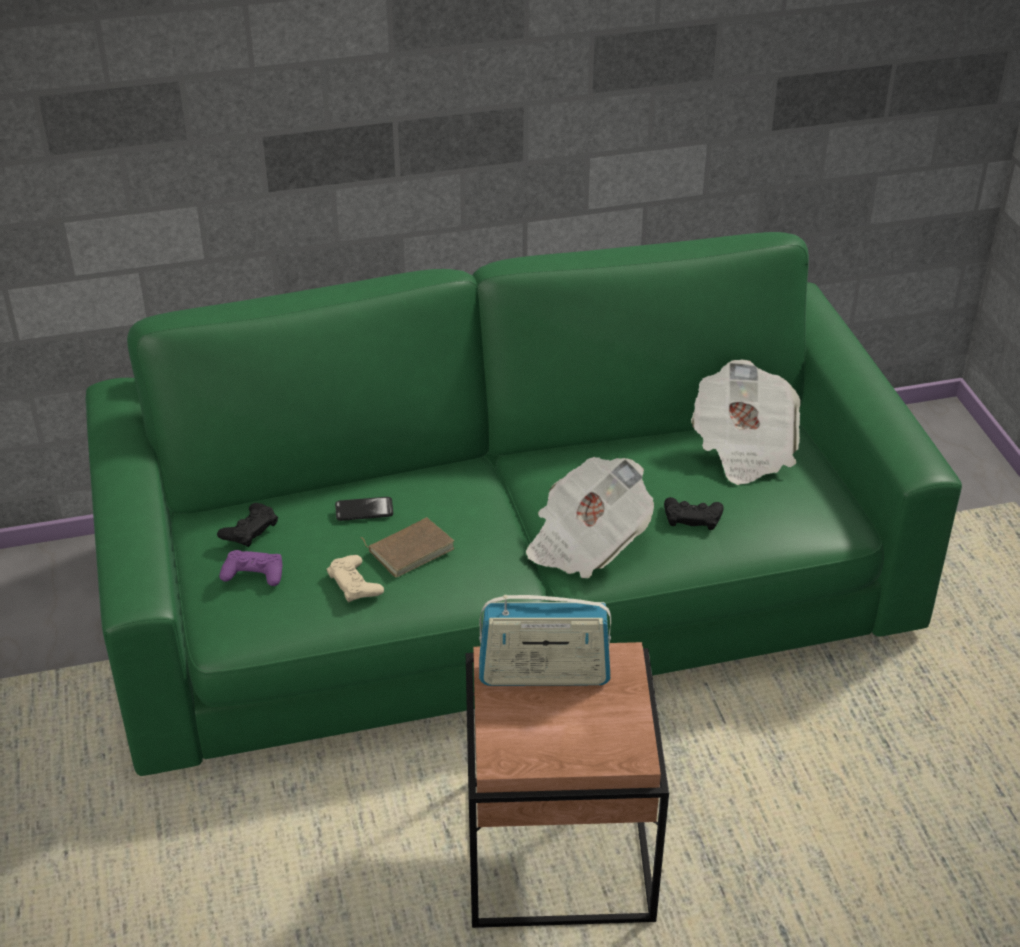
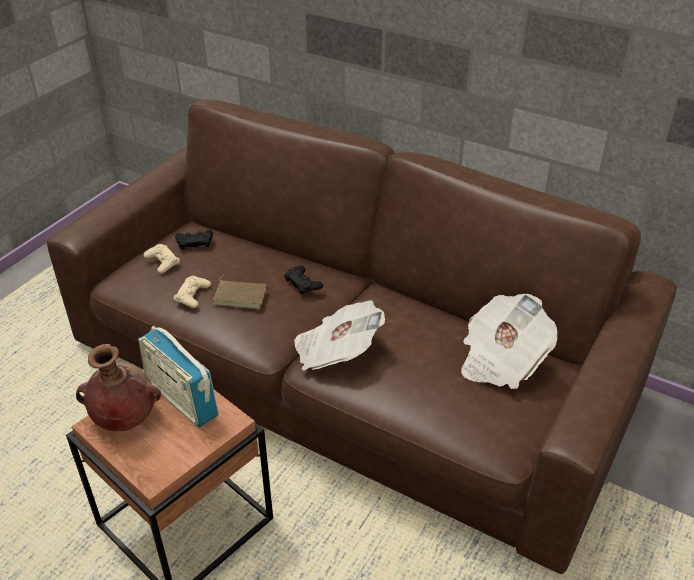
camera: 45 degrees right, 0 degrees up
green sofa [85,232,962,776] -> brown sofa [47,99,677,574]
purple game controller [219,550,282,586] -> beige game controller [144,244,180,273]
phone [335,497,393,521] -> none
black game controller [664,497,724,530] -> black game controller moved to [284,266,323,294]
none -> brown vase [76,344,161,431]

